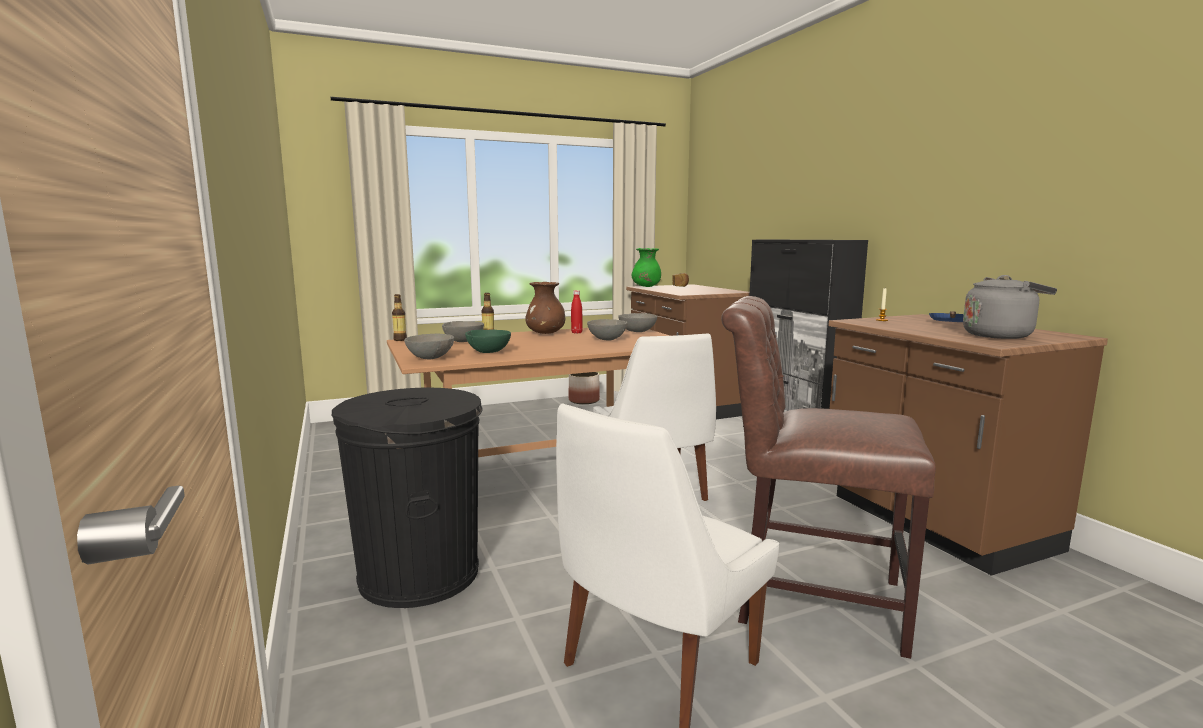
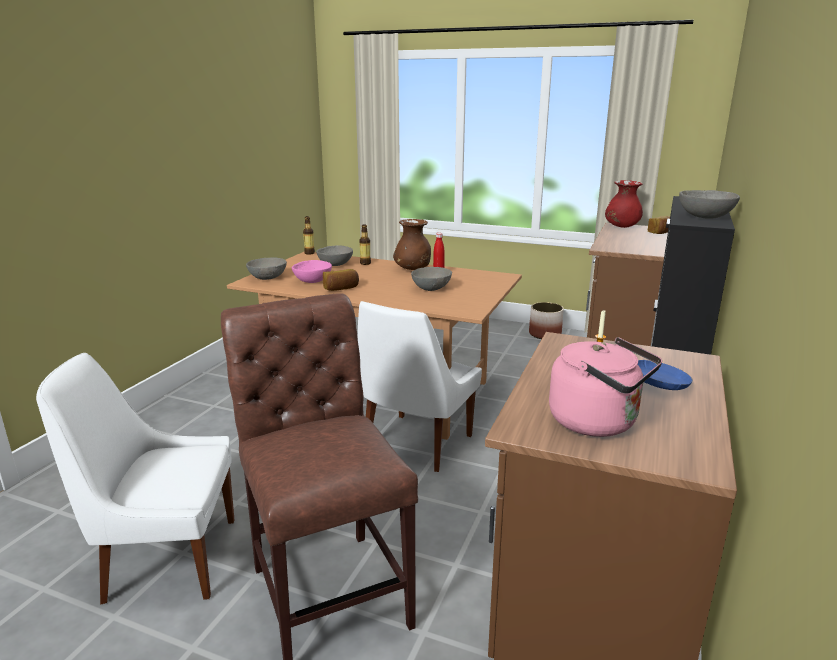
camera: 45 degrees right, 10 degrees up
black trash can [331,388,482,608] -> none
green bowl [465,330,511,353] -> pink bowl [292,260,332,283]
grey bowl [618,313,657,332] -> grey bowl moved to [679,190,740,219]
green vase [632,248,661,287] -> red vase [605,180,643,228]
grey kettle [963,275,1057,339] -> pink kettle [549,337,662,437]
none -> bread [323,269,359,291]

